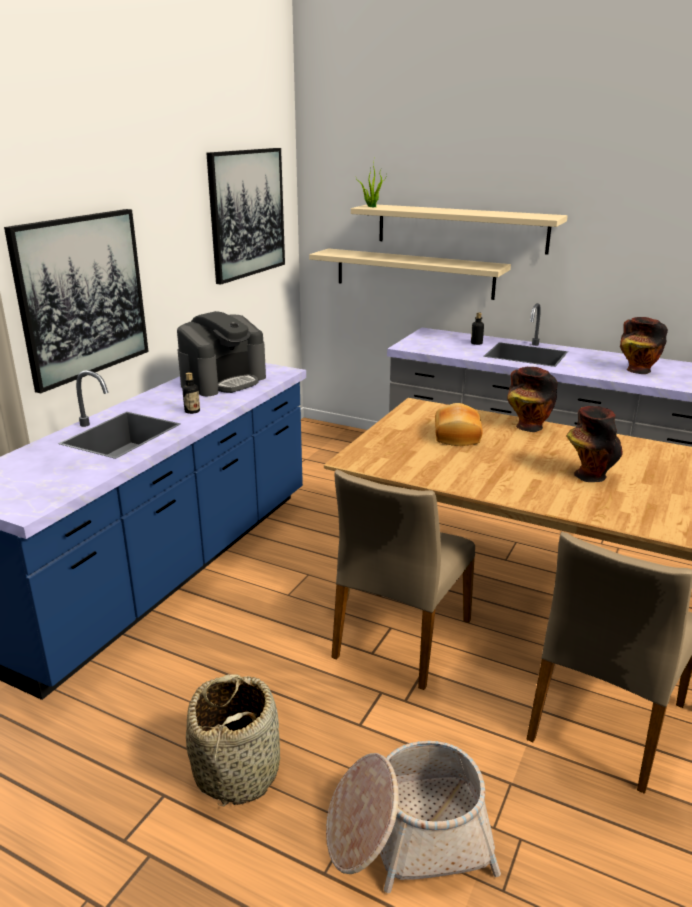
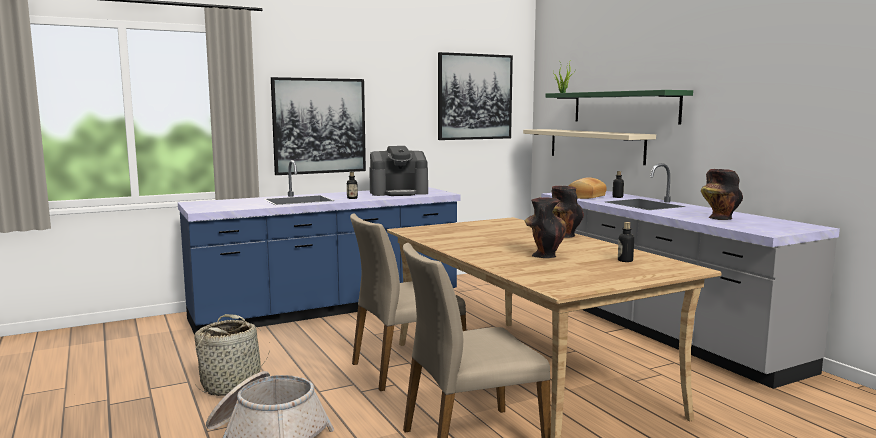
camera: 35 degrees right, 15 degrees down
beige shelf [351,204,568,255] -> green shelf [545,90,693,125]
bread [435,403,483,446] -> bread moved to [569,177,607,199]
none -> bottle [618,222,634,262]

